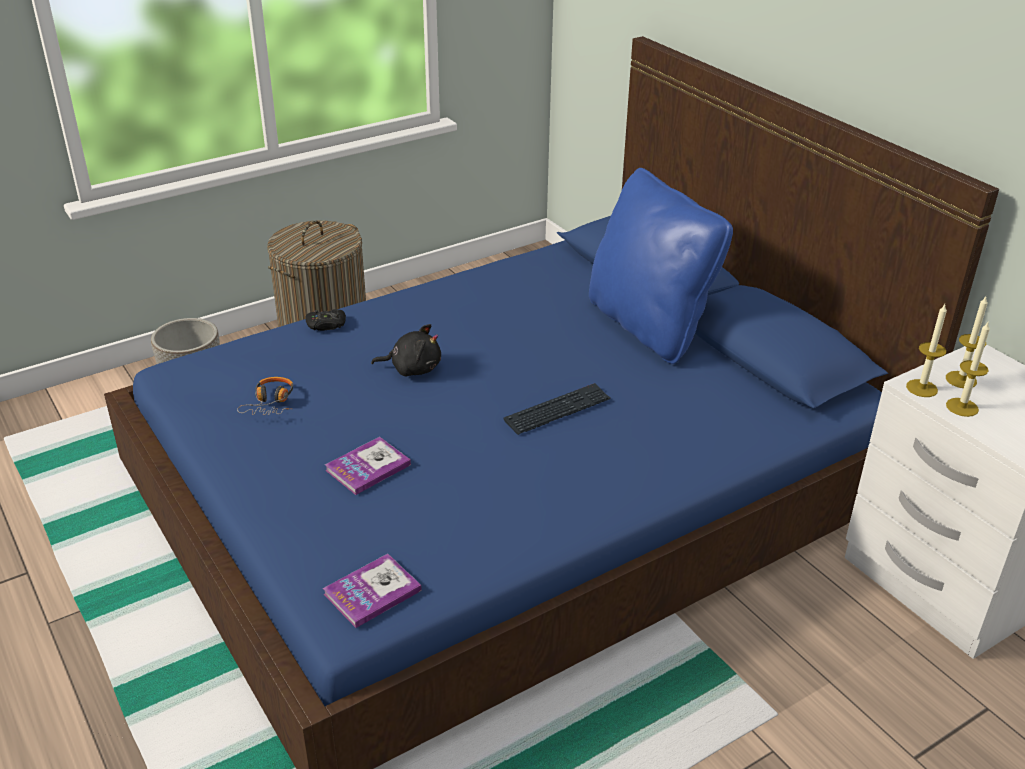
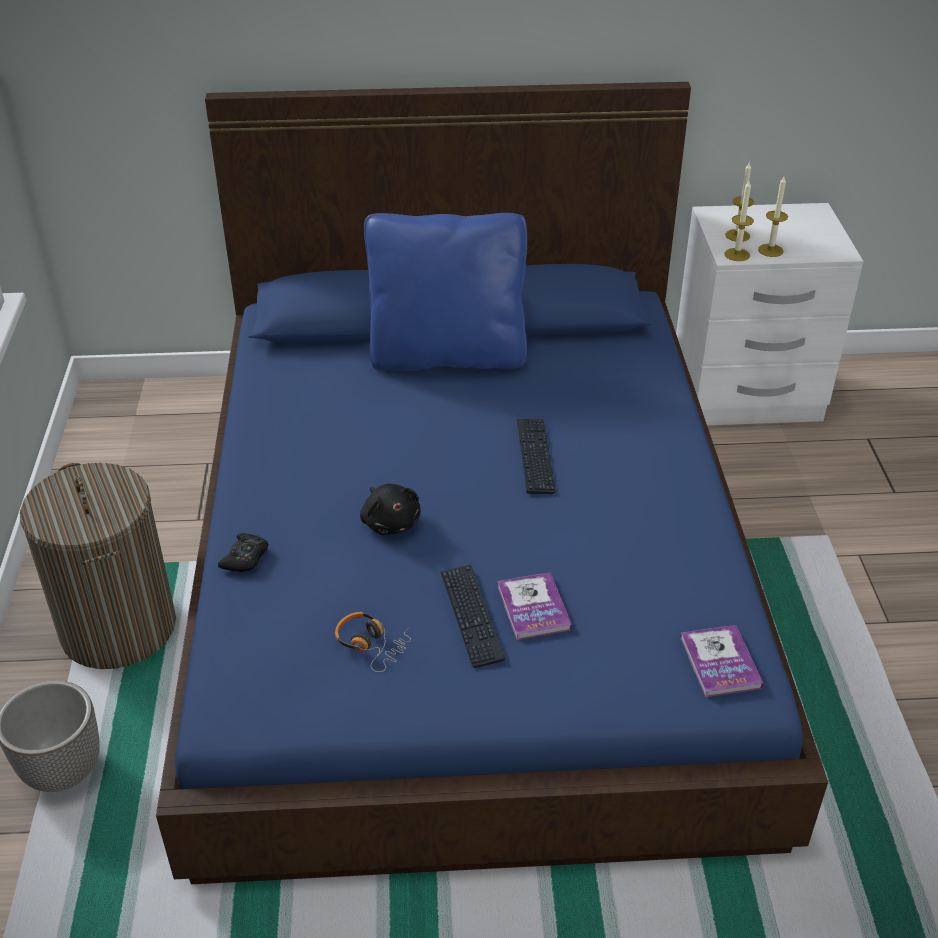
camera: 60 degrees left, 5 degrees up
black plush toy [371,324,441,376] -> black plush toy turned 120 degrees clockwise [360,484,421,535]
none -> keyboard [440,564,505,668]

